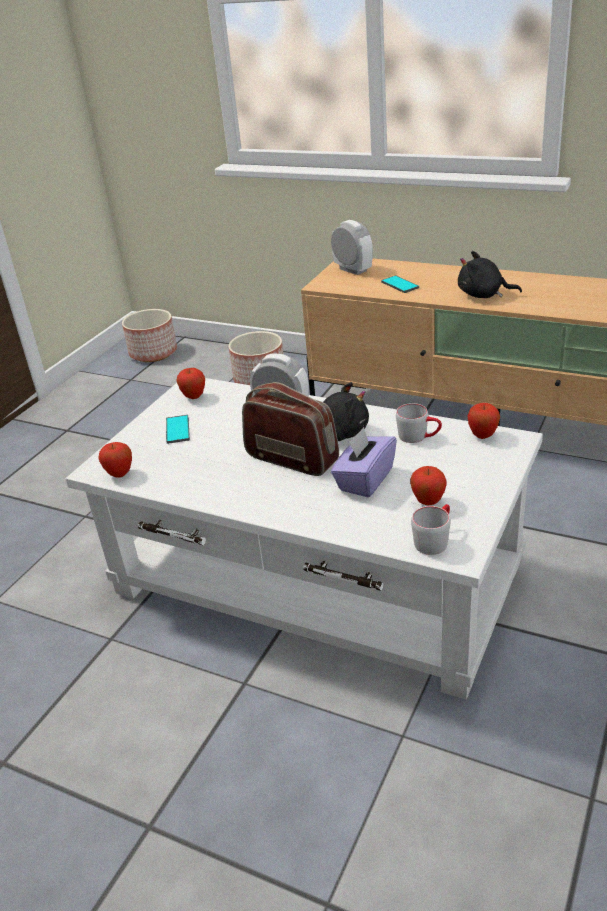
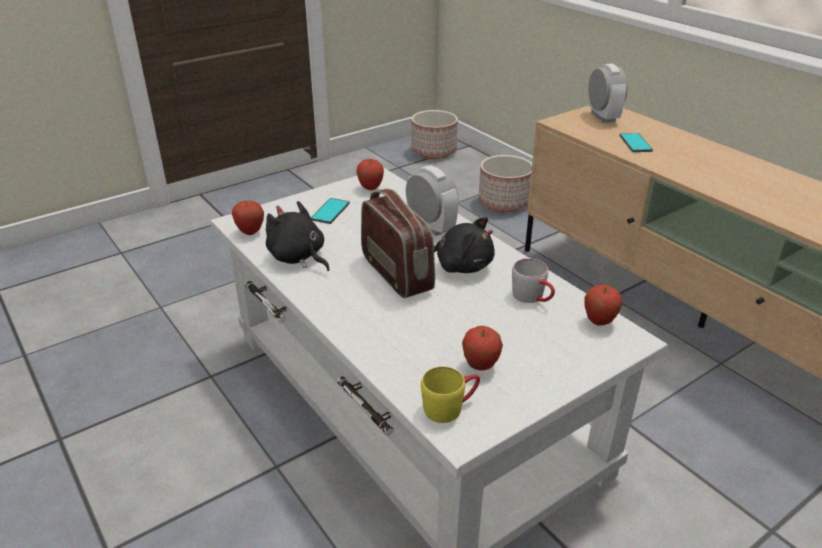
camera: 25 degrees right, 0 degrees up
purple tissue box [331,427,397,497] -> none
grey mug [411,504,450,555] -> yellow mug [421,366,480,423]
black plush toy [458,251,522,298] -> black plush toy moved to [266,201,329,271]

